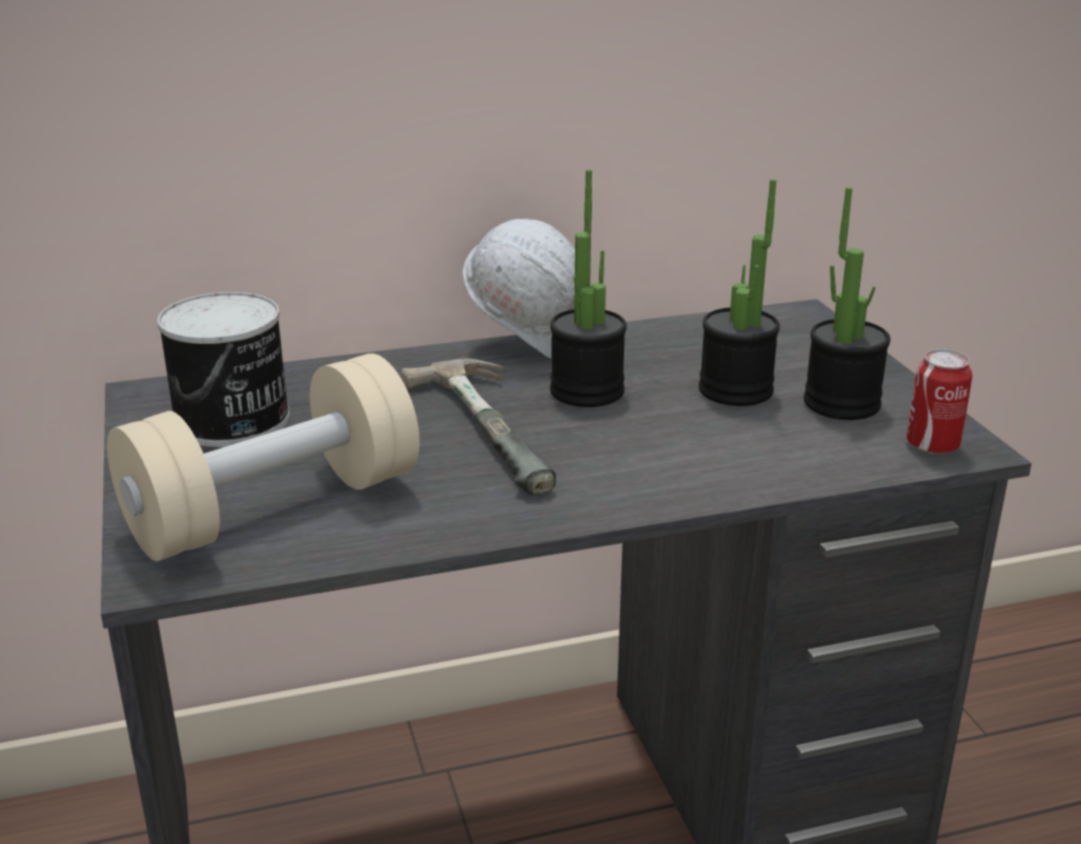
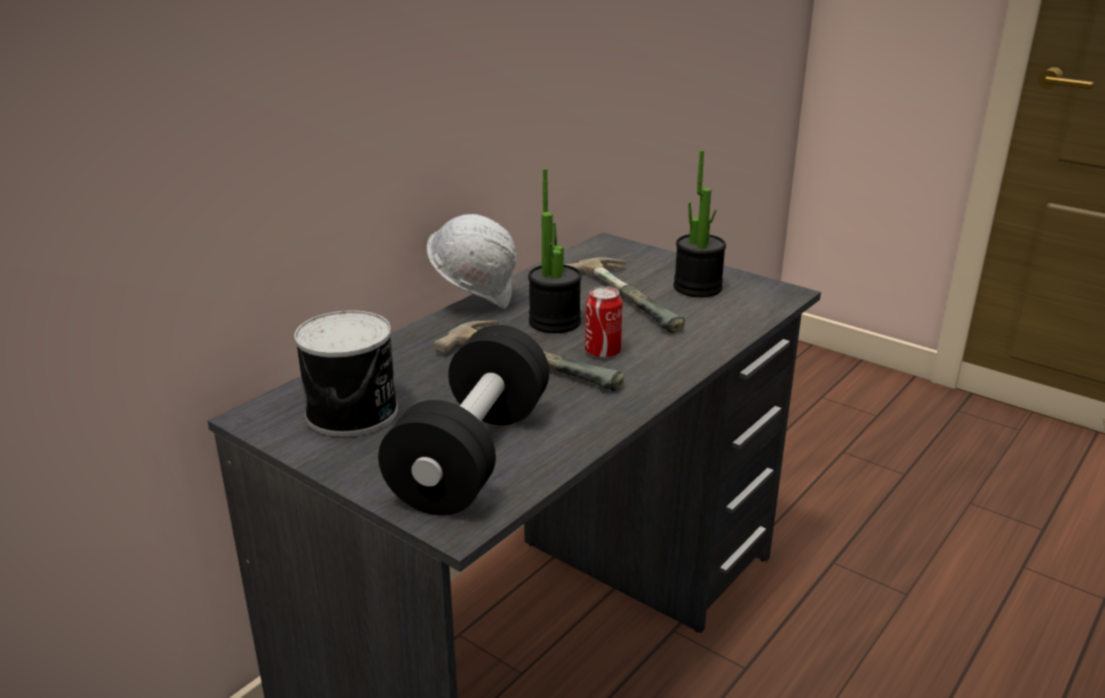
camera: 35 degrees left, 0 degrees up
beige dumbbell [107,353,420,561] -> black dumbbell [378,325,549,516]
potted plant [699,179,780,406] -> hammer [564,257,685,333]
can [907,349,972,454] -> can moved to [585,286,622,358]

